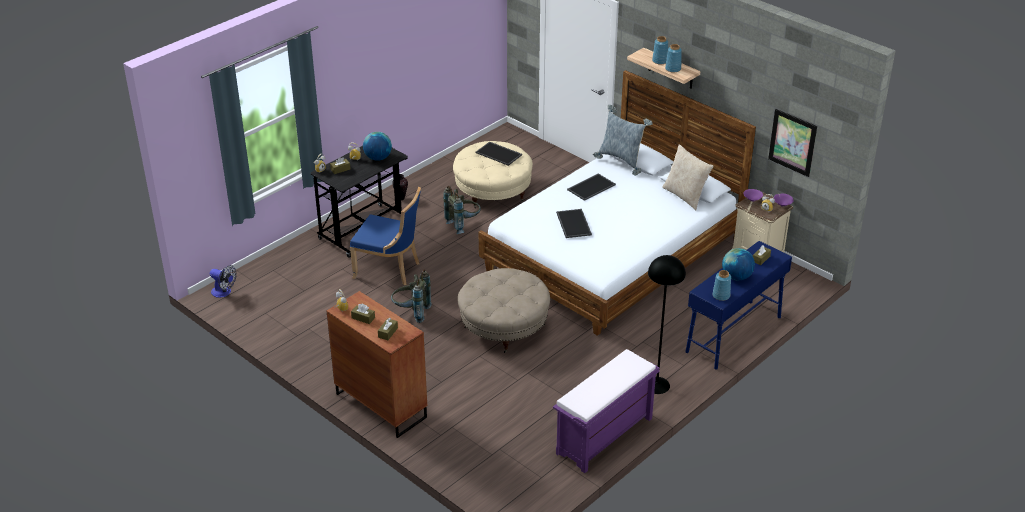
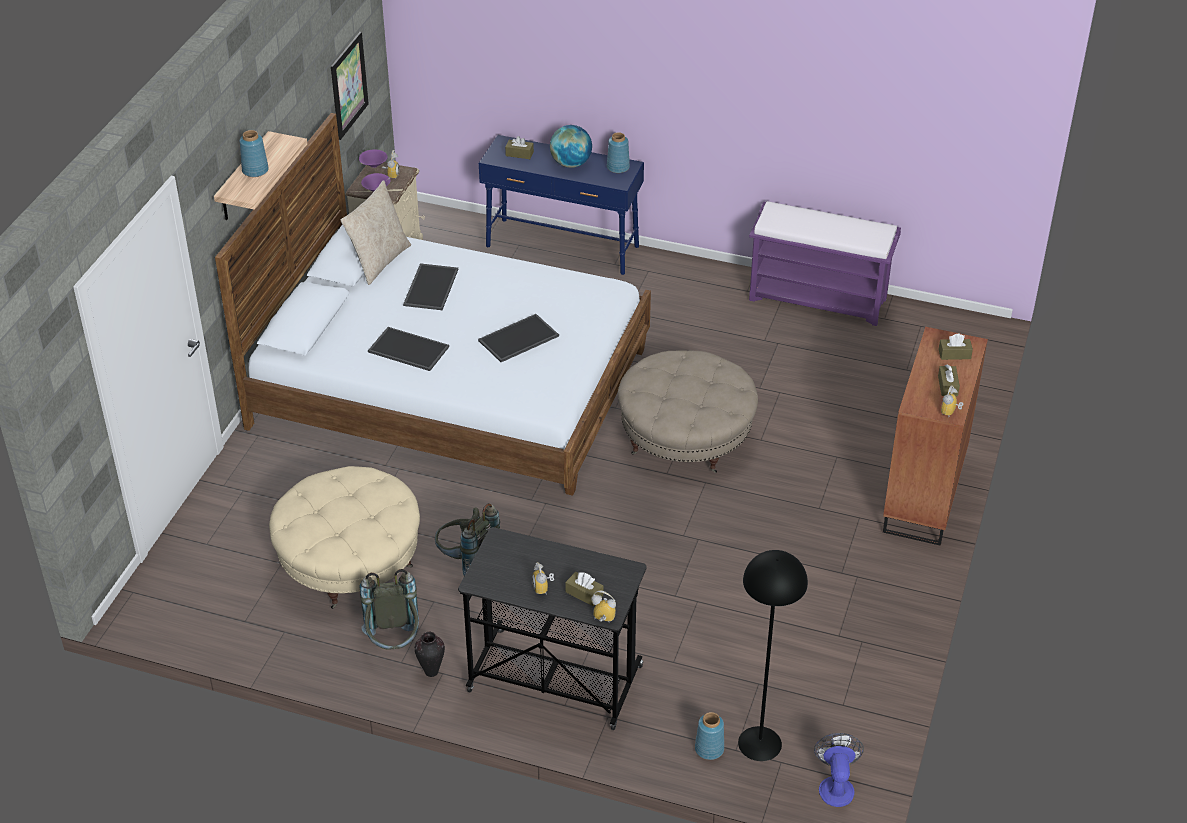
camera: 115 degrees left, 5 degrees up
blue chair [350,187,421,285] -> none
globe [363,132,392,161] -> none
grey backpack [391,269,432,323] -> grey backpack moved to [360,569,419,650]
tray [476,142,522,166] -> tray moved to [403,263,458,310]
pillow [593,104,653,175] -> none
black floor lamp [648,255,686,394] -> black floor lamp moved to [738,550,808,761]
blue vase [665,44,682,73] -> blue vase moved to [695,712,724,760]

